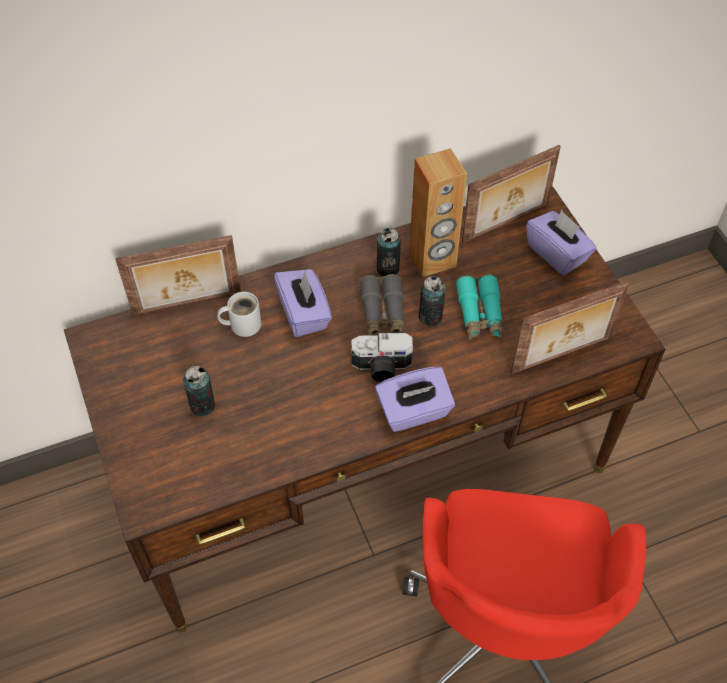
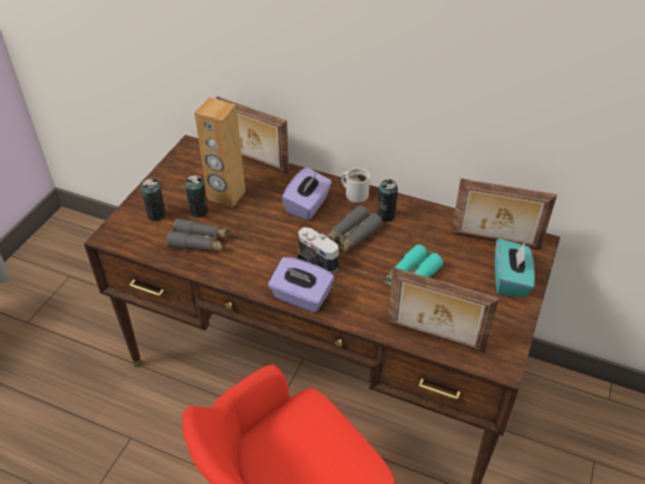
camera: 45 degrees right, 10 degrees down
white mug [217,292,261,337] -> white mug moved to [341,168,370,203]
brown speaker [409,148,467,277] -> brown speaker moved to [194,97,246,207]
can [419,276,446,326] -> can moved to [141,178,166,221]
purple tissue box [526,210,597,275] -> turquoise tissue box [495,239,535,297]
none -> grey binoculars [167,218,230,251]

